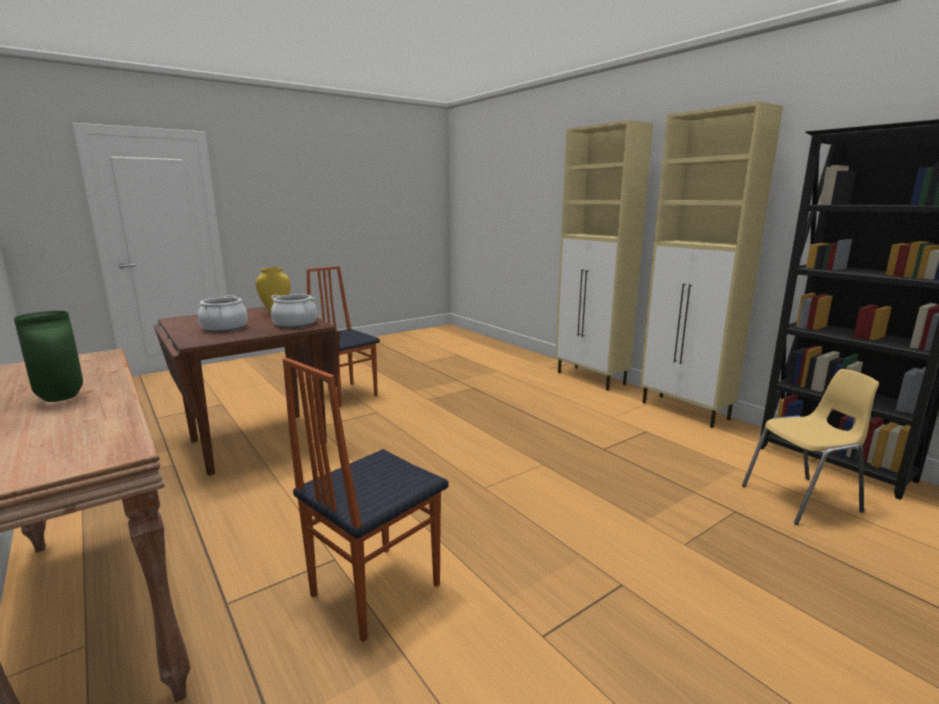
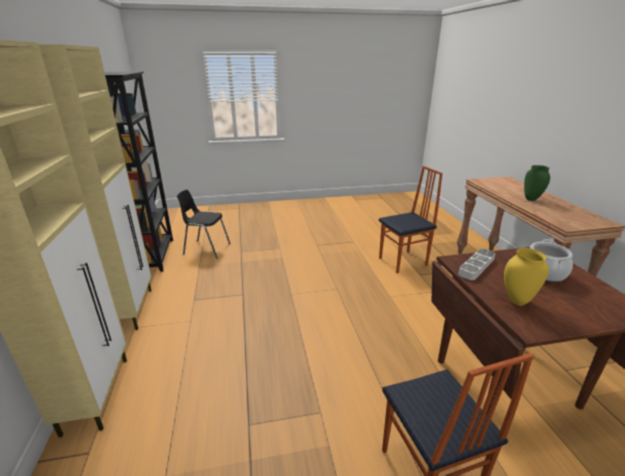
camera: 155 degrees left, 10 degrees up
cooking pot [270,294,317,328] -> grey tray [459,249,495,280]
yellow chair [742,369,879,525] -> black chair [177,190,231,259]

